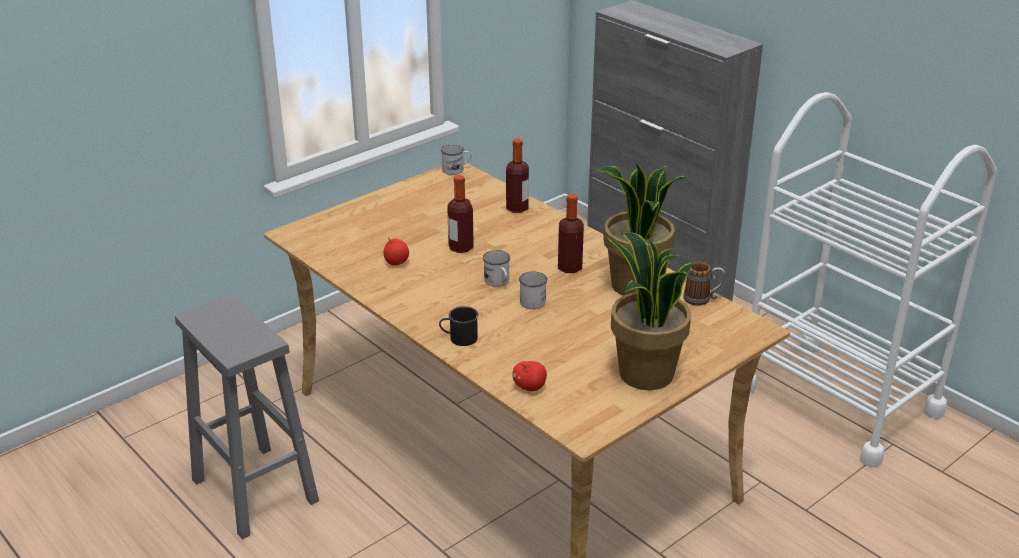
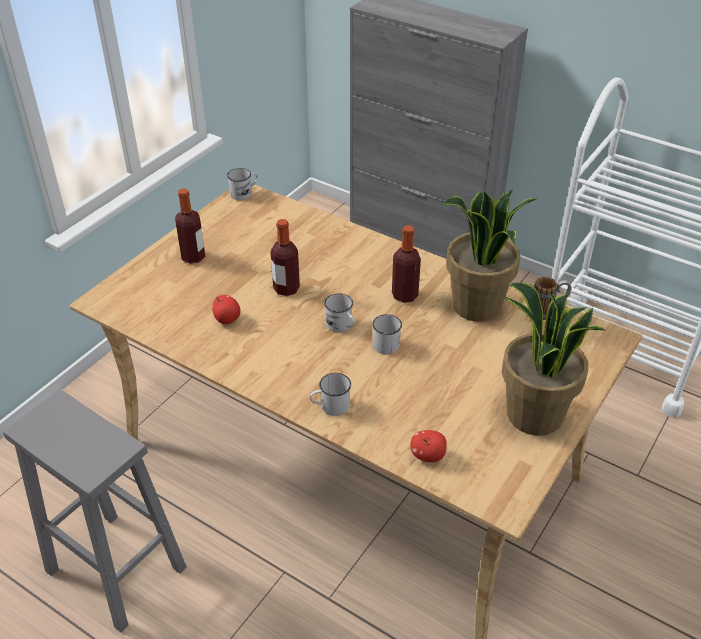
camera: 15 degrees left, 10 degrees up
black mug [439,306,478,346] -> white mug [310,373,351,416]
bottle [506,139,529,213] -> bottle moved to [175,188,205,264]

